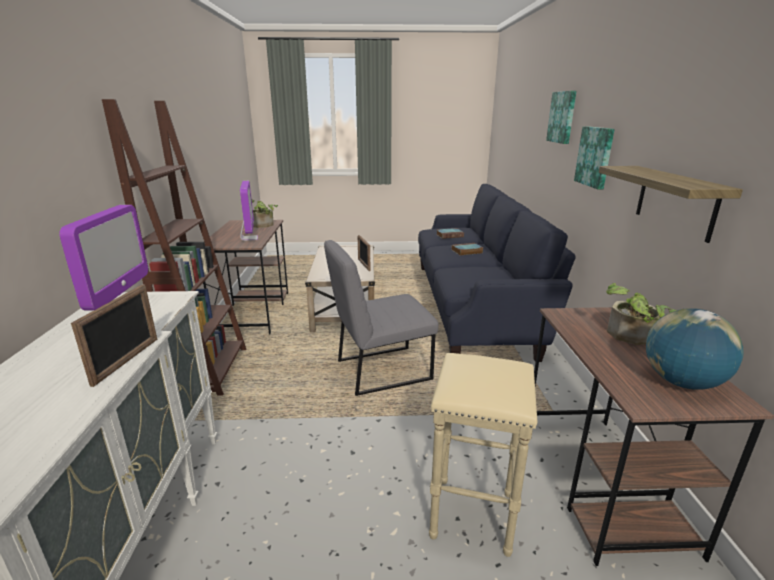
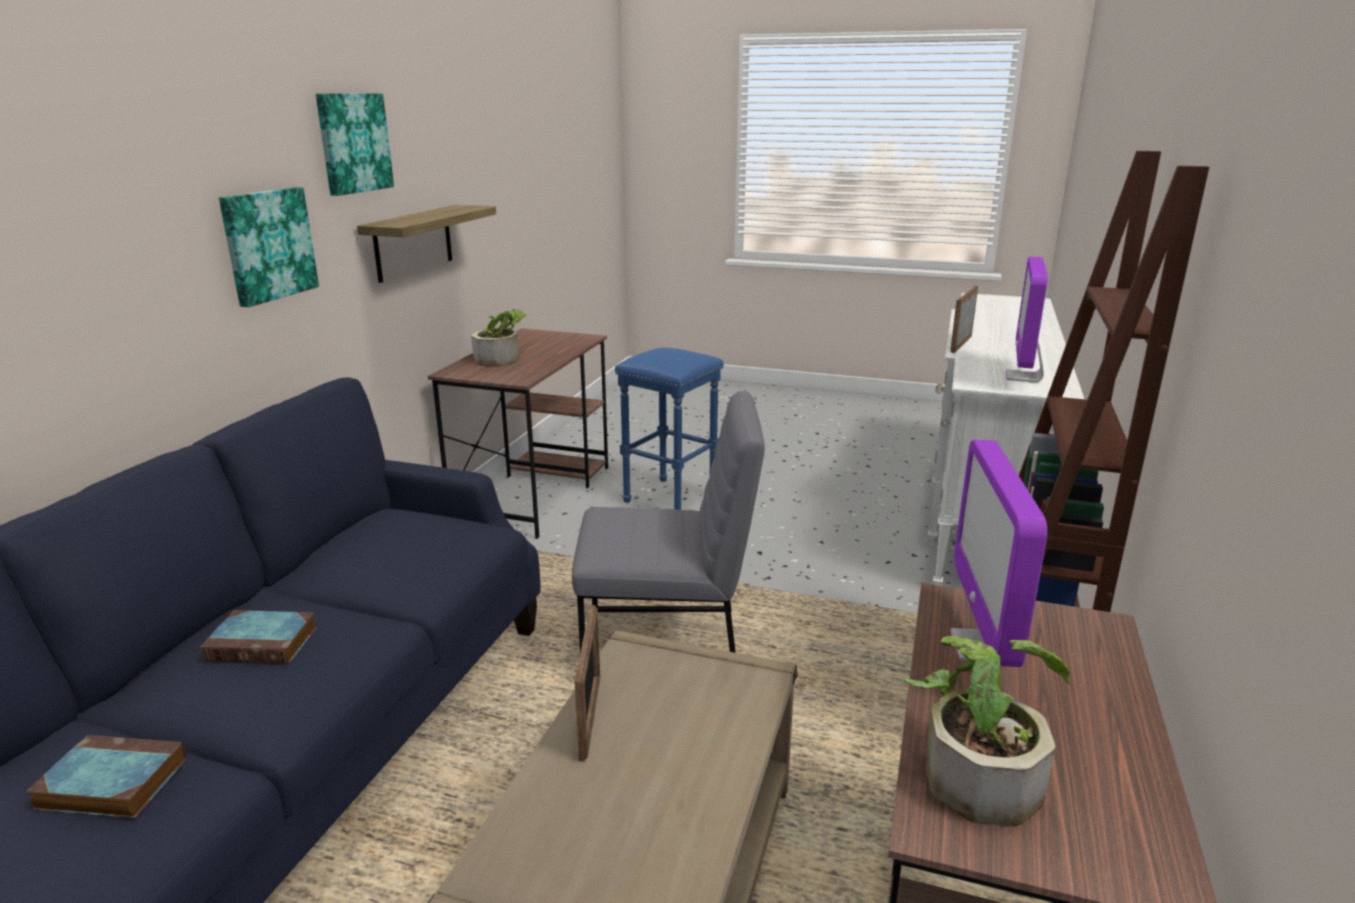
camera: 160 degrees left, 0 degrees up
beige stool [429,353,537,557] -> blue stool [615,347,723,510]
picture [546,91,576,144] -> picture moved to [316,93,394,196]
globe [646,308,744,390] -> none

